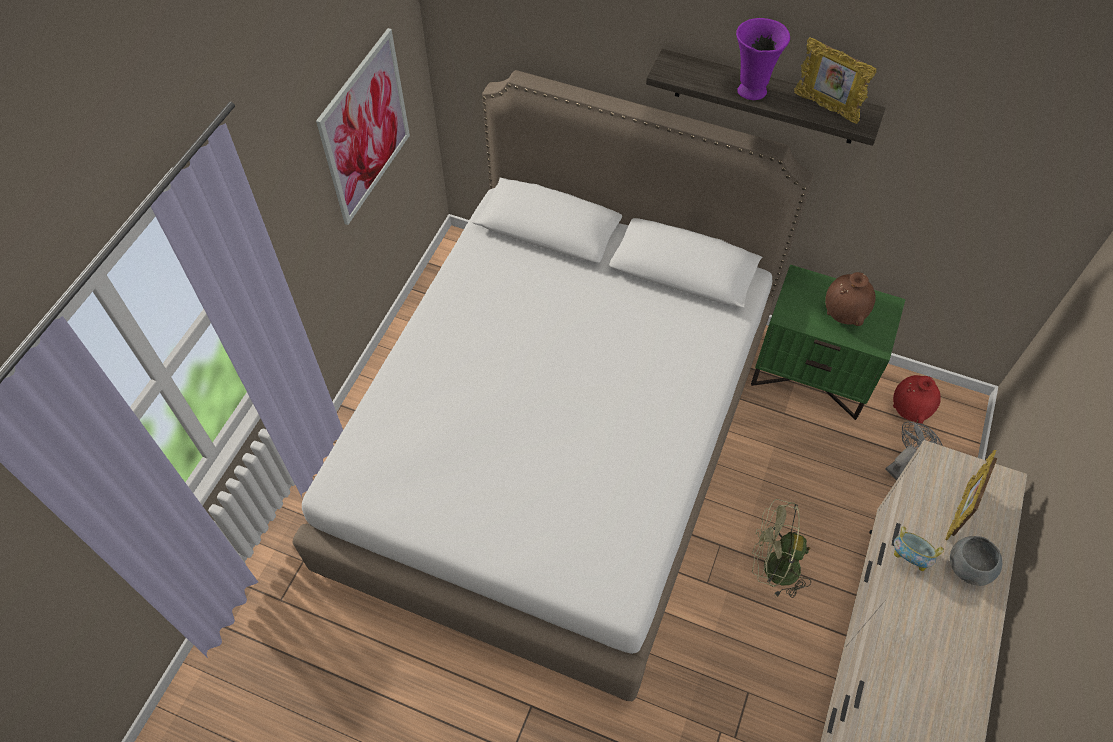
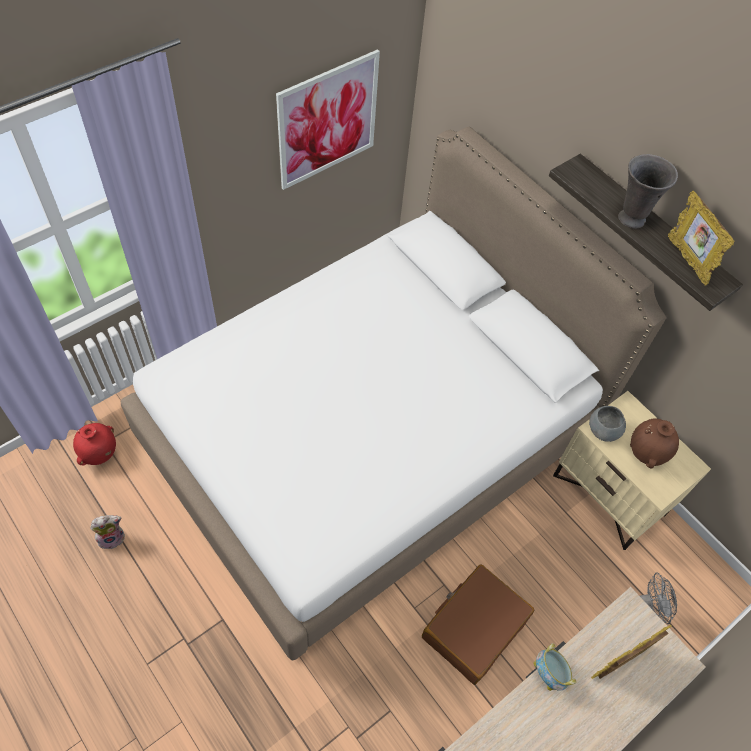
camera: 25 degrees right, 0 degrees up
purple vase [736,18,790,100] -> grey vase [618,154,678,228]
green nightstand [751,265,906,420] -> beige nightstand [553,391,711,550]
green fan [752,499,811,598] -> brown suitcase [422,564,535,685]
red vase [893,375,941,424] -> red vase moved to [73,423,116,466]
grey bowl [950,536,1002,586] -> grey bowl moved to [589,406,626,442]
none -> plush toy [90,515,125,549]

